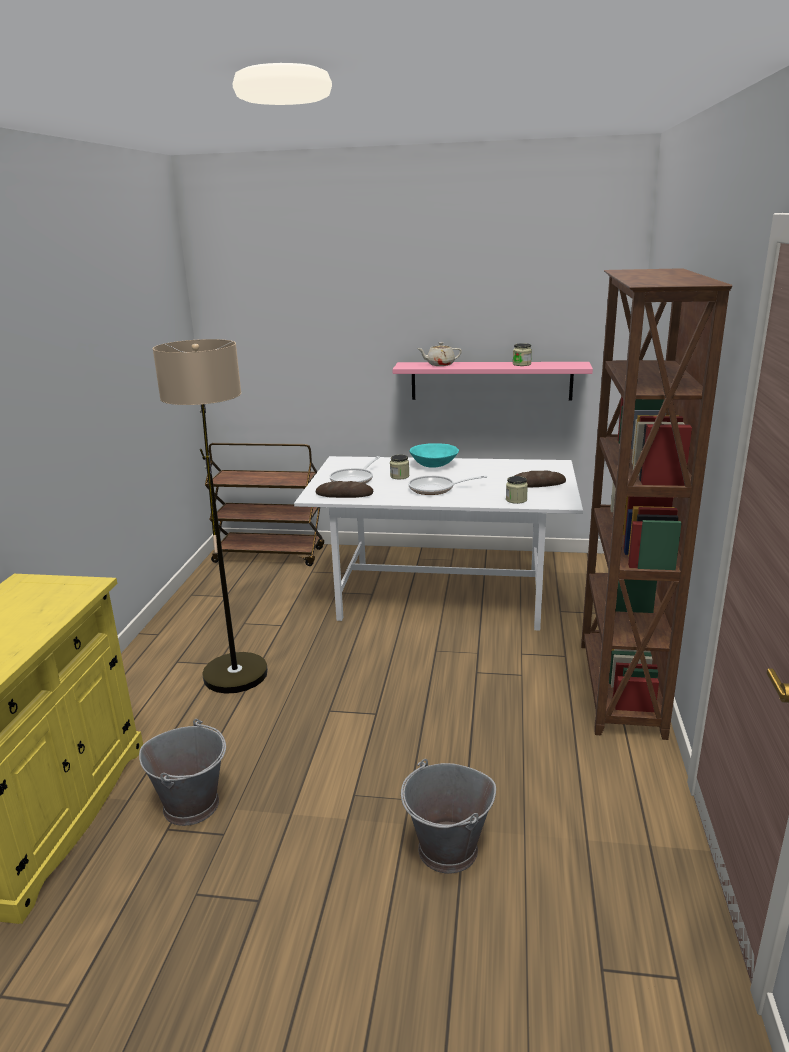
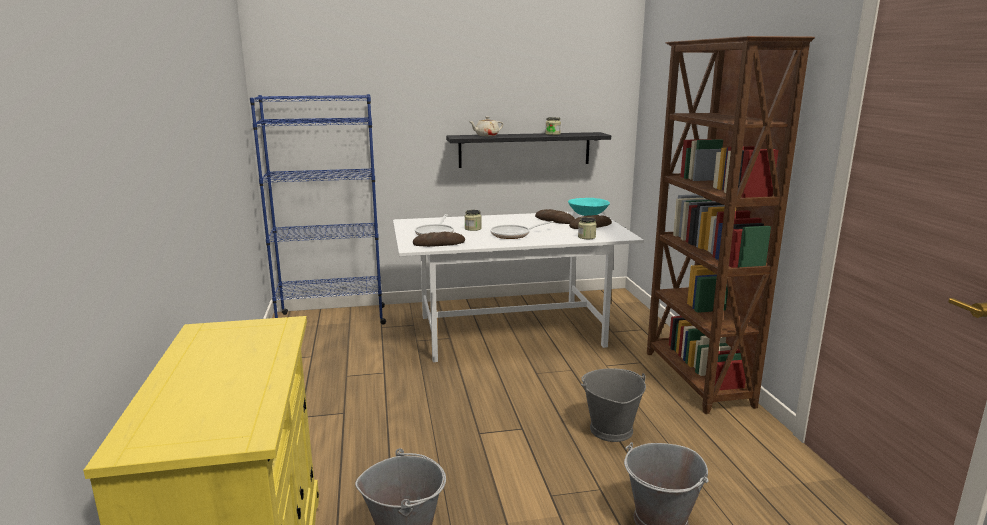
camera: 20 degrees left, 5 degrees down
floor lamp [153,339,268,694] -> none
brown cart [205,443,324,566] -> blue bookcase [250,94,386,325]
pink shelf [392,362,593,400] -> black shelf [446,132,611,168]
turquoise bowl [410,443,459,468] -> turquoise bowl moved to [568,198,610,216]
none -> bread [535,209,575,224]
none -> grey bucket [581,368,646,442]

